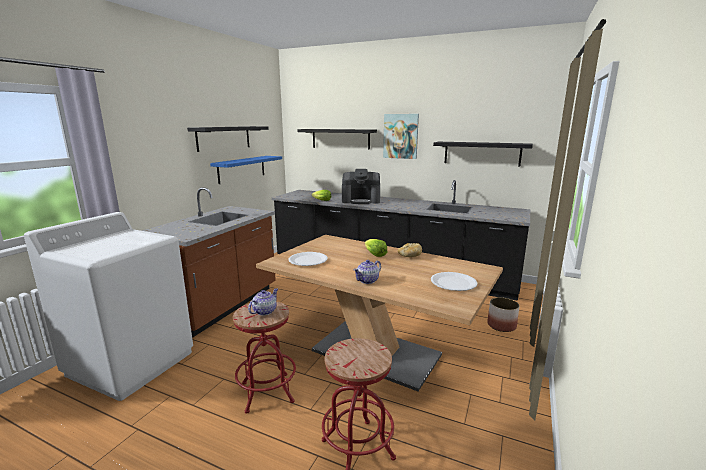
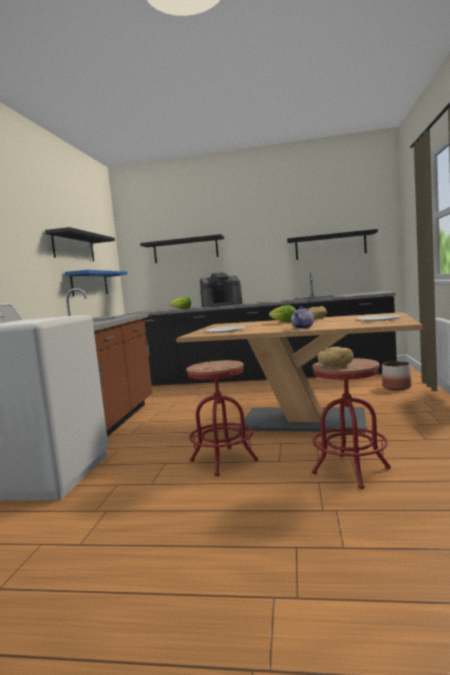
camera: 15 degrees left, 10 degrees down
teapot [248,289,278,315] -> none
picture [383,114,419,159] -> none
none -> bread [318,347,353,367]

